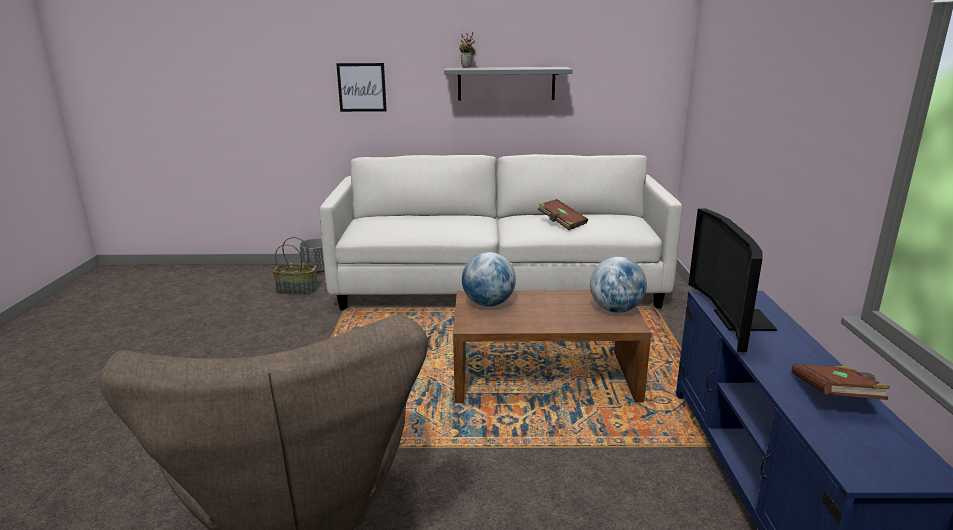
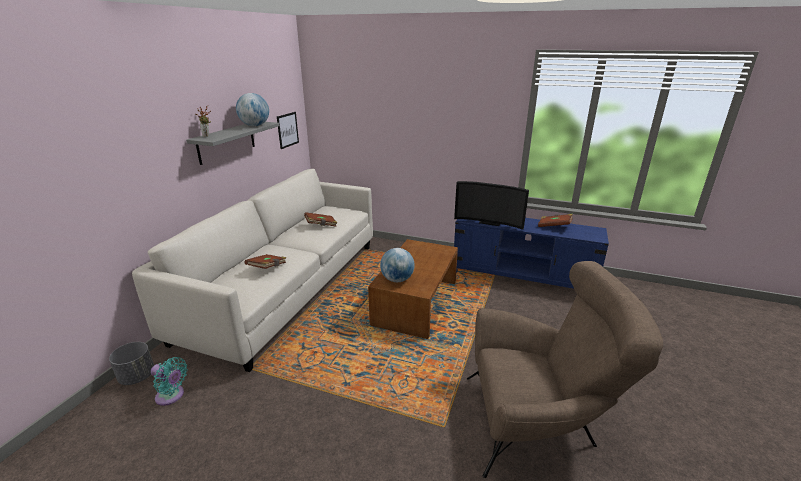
camera: 70 degrees left, 5 degrees up
basket [273,237,318,294] -> turquoise fan [151,357,188,406]
picture [336,63,387,112] -> picture moved to [277,112,299,149]
globe [590,257,647,313] -> globe moved to [236,93,269,126]
none -> brown book [245,254,287,269]

